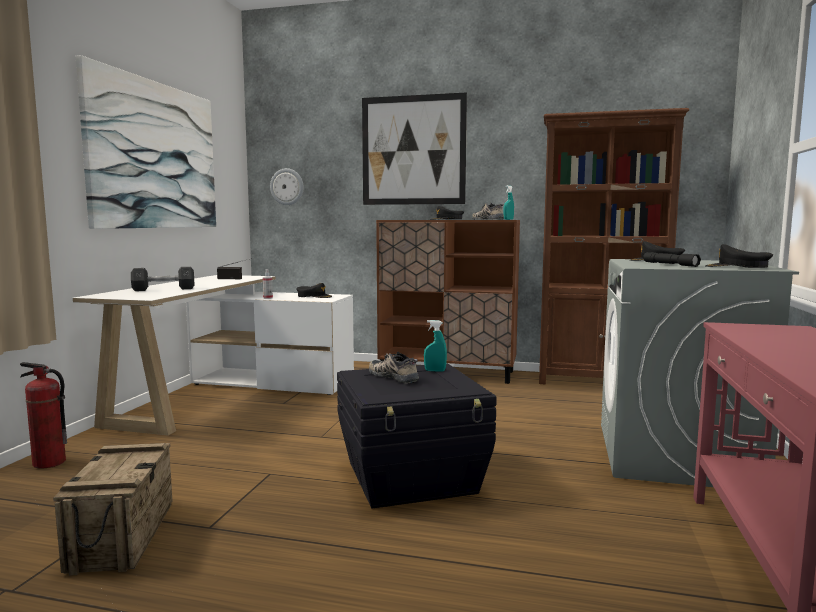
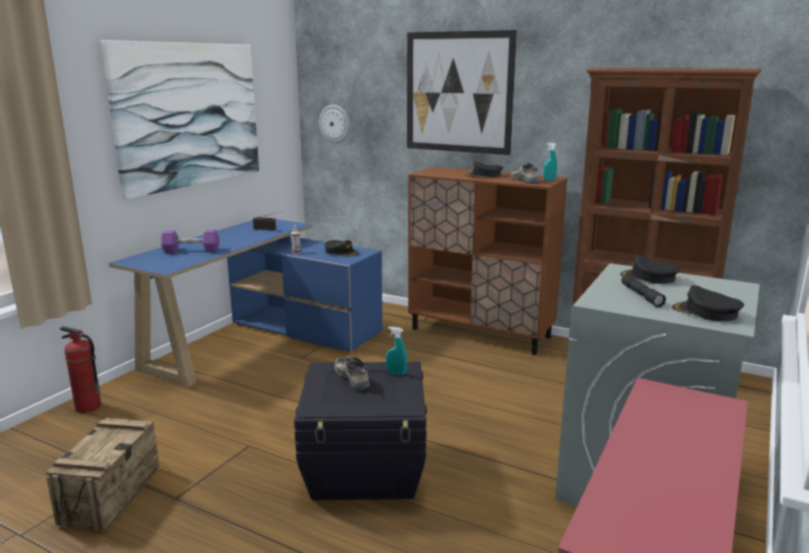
camera: 15 degrees right, 10 degrees up
white desk [73,275,354,435] -> blue desk [109,219,382,387]
grey dumbbell [131,267,195,291] -> purple dumbbell [161,229,219,253]

